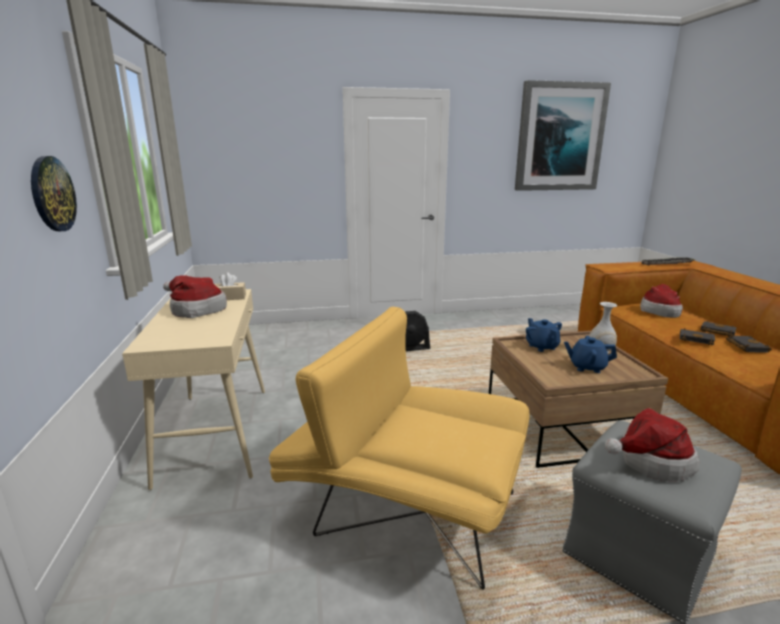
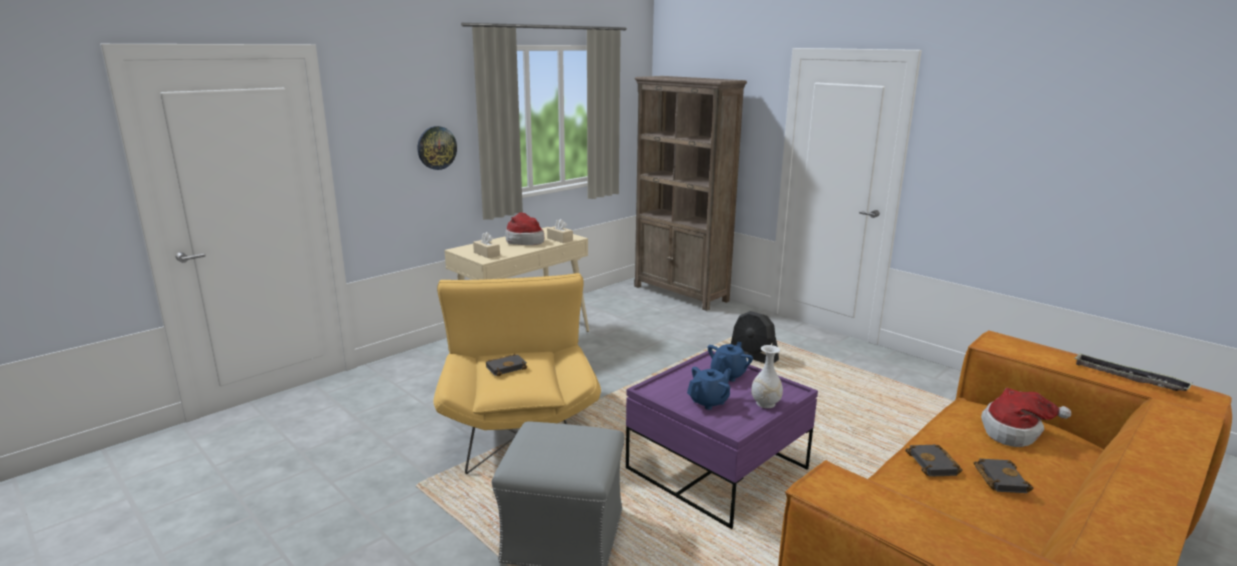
camera: 55 degrees right, 0 degrees up
brown coffee table [489,331,668,468] -> purple coffee table [626,350,818,529]
picture [515,80,611,191] -> none
blue teapot [564,335,617,373] -> blue teapot turned 75 degrees clockwise [687,367,731,410]
hat [605,408,700,482] -> none
black book [726,335,772,353] -> black book moved to [486,354,527,376]
none -> beige tissue box [473,232,500,258]
none -> brown bookcase [634,76,747,311]

